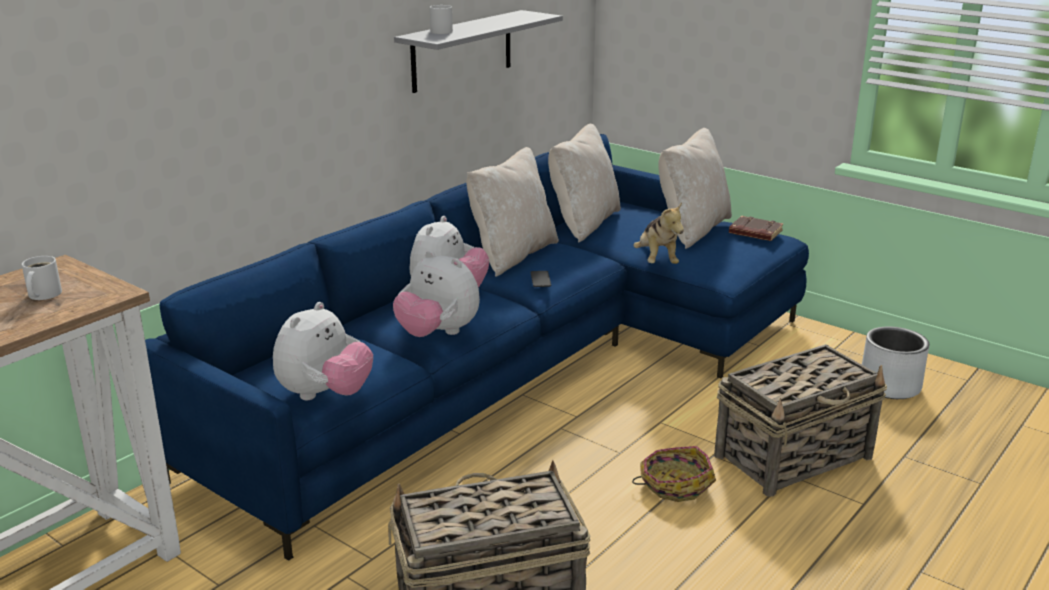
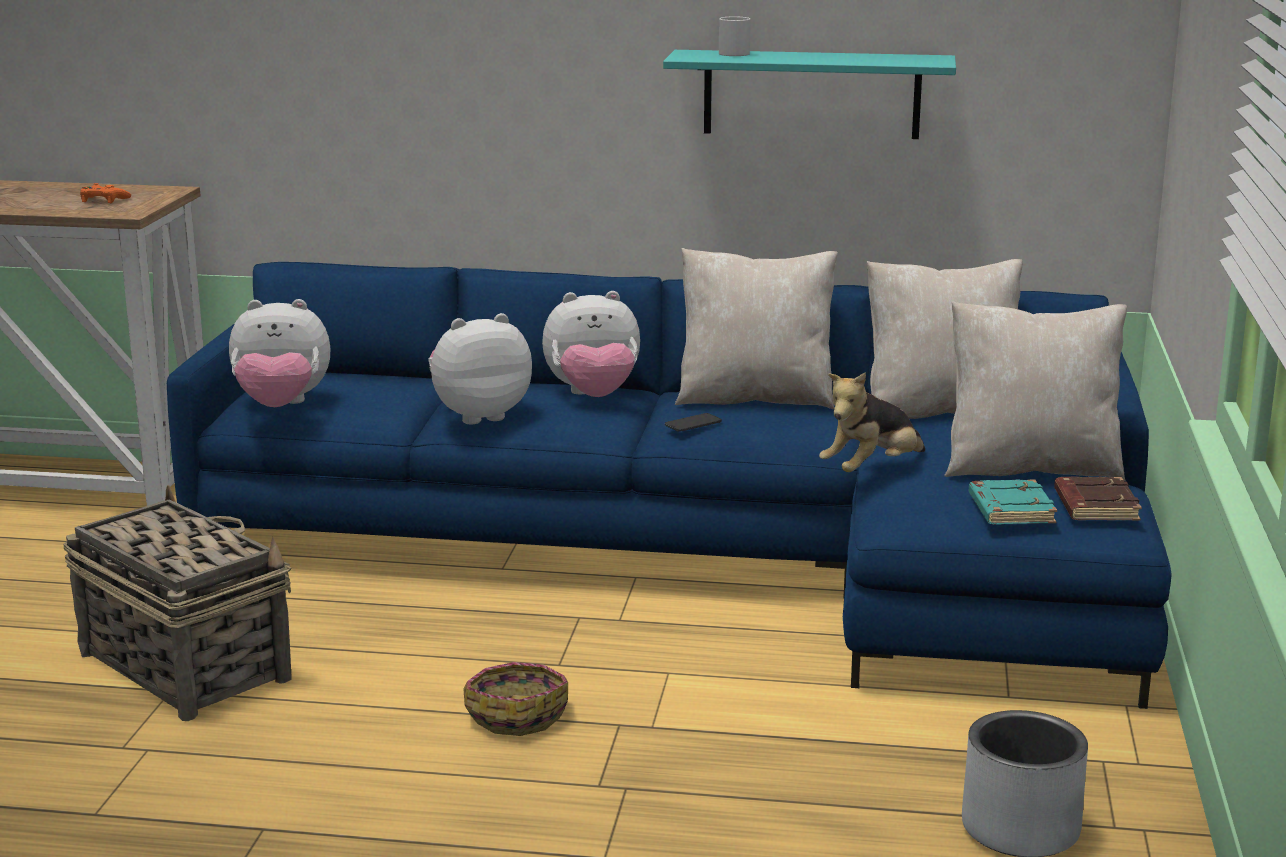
camera: 60 degrees right, 5 degrees down
white mug [22,256,62,300] -> orange game controller [80,183,131,203]
plush toy [393,251,480,337] -> plush toy turned 60 degrees clockwise [428,313,532,424]
grey shelf [394,10,563,93] -> turquoise shelf [663,50,956,139]
basket [714,344,887,497] -> none
none -> turquoise book [969,479,1057,525]

